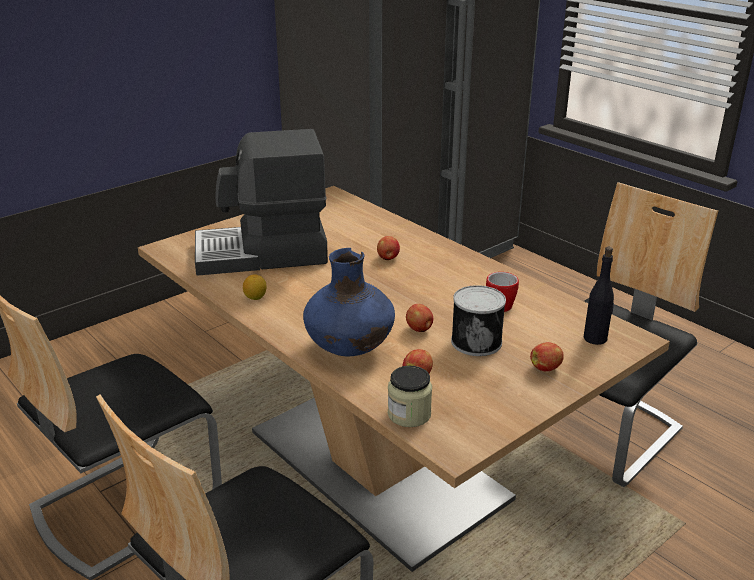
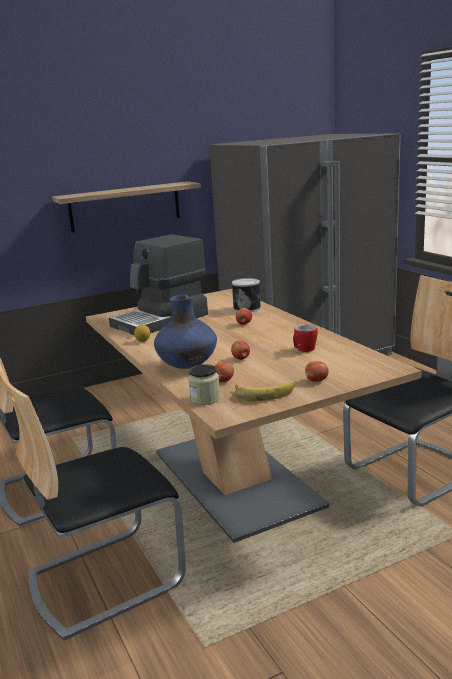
camera: 15 degrees right, 10 degrees down
coffee machine [195,129,328,276] -> coffee machine turned 45 degrees counterclockwise [109,234,208,335]
can [451,285,506,356] -> can moved to [232,278,261,312]
black bottle [584,247,614,345] -> none
none -> shelf [52,181,201,233]
none -> banana [235,382,294,401]

